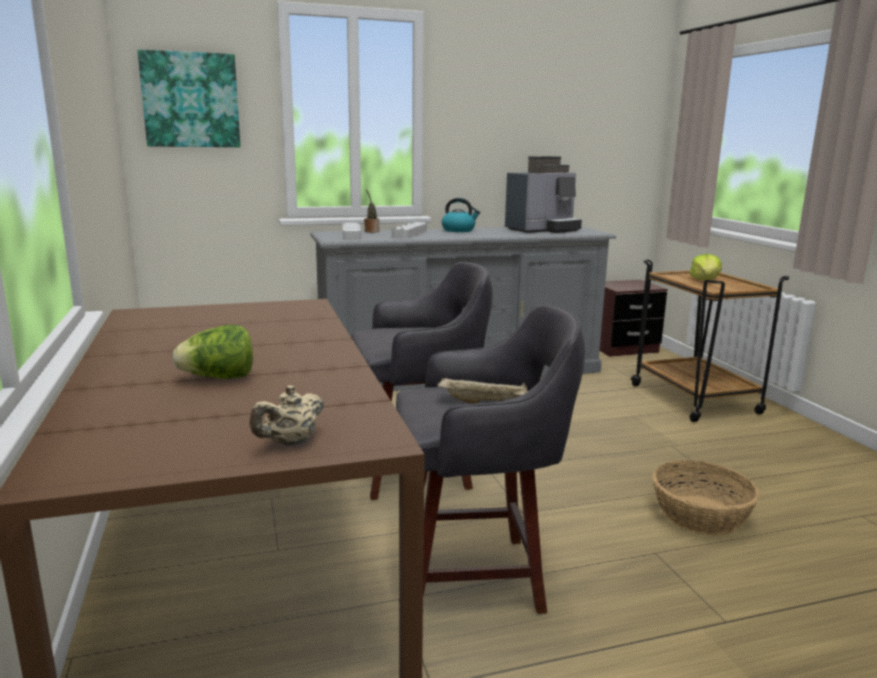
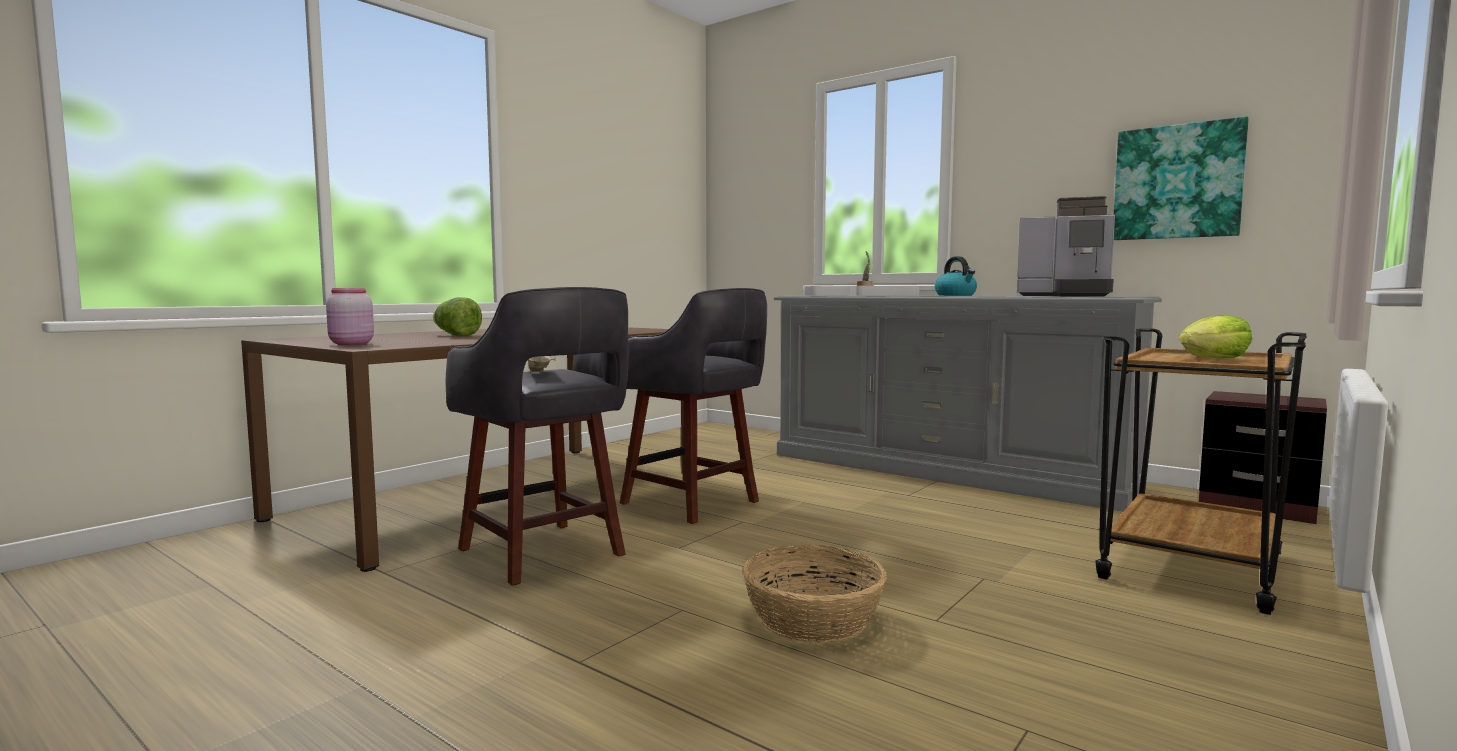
camera: 55 degrees right, 10 degrees down
picture [138,49,240,147] -> picture moved to [1114,116,1249,240]
beige teapot [249,385,324,446] -> pink jar [326,288,374,345]

